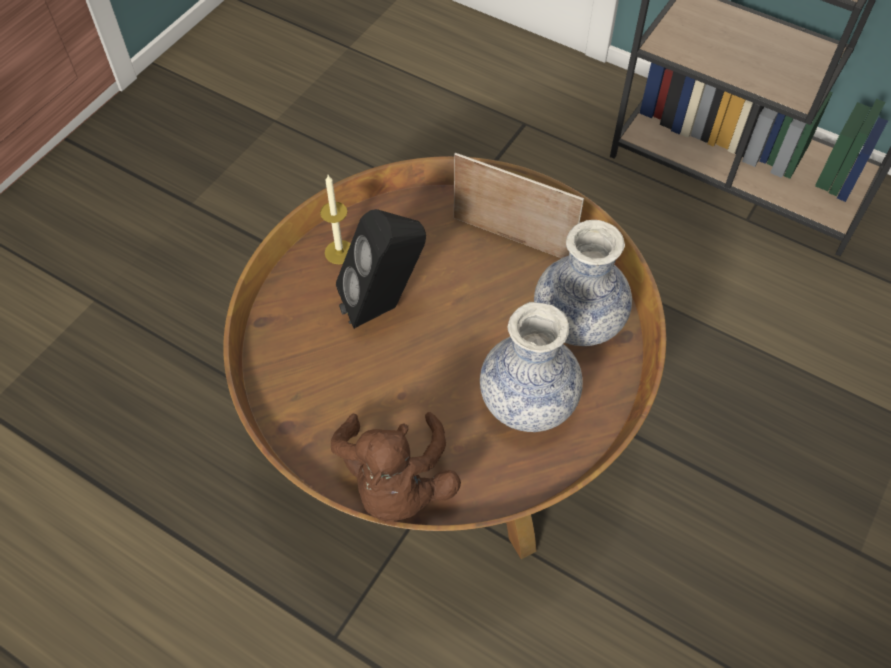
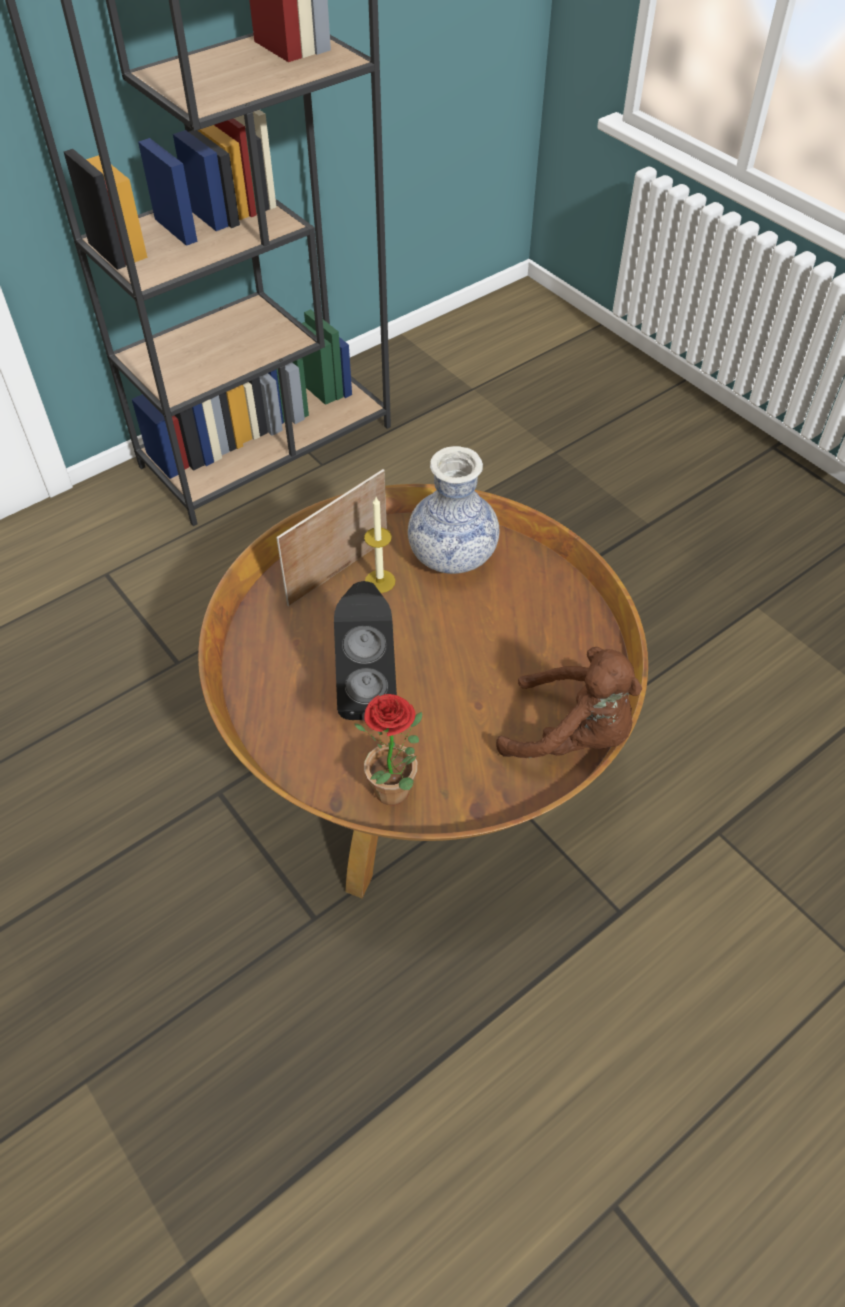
camera: 70 degrees left, 5 degrees down
candle [320,175,351,265] -> candle moved to [364,497,396,593]
vase [480,302,583,432] -> none
none -> potted plant [354,694,423,805]

